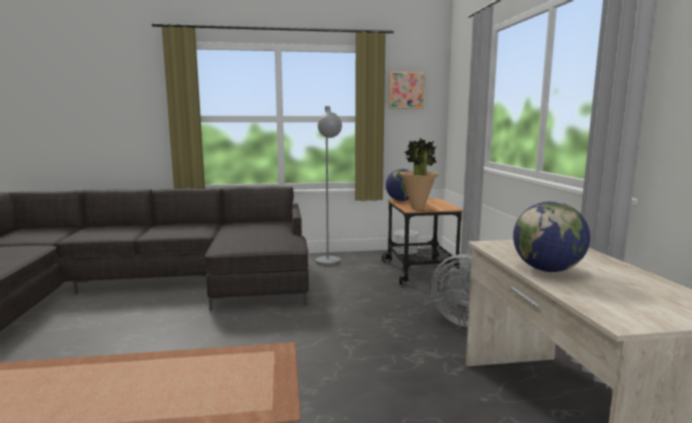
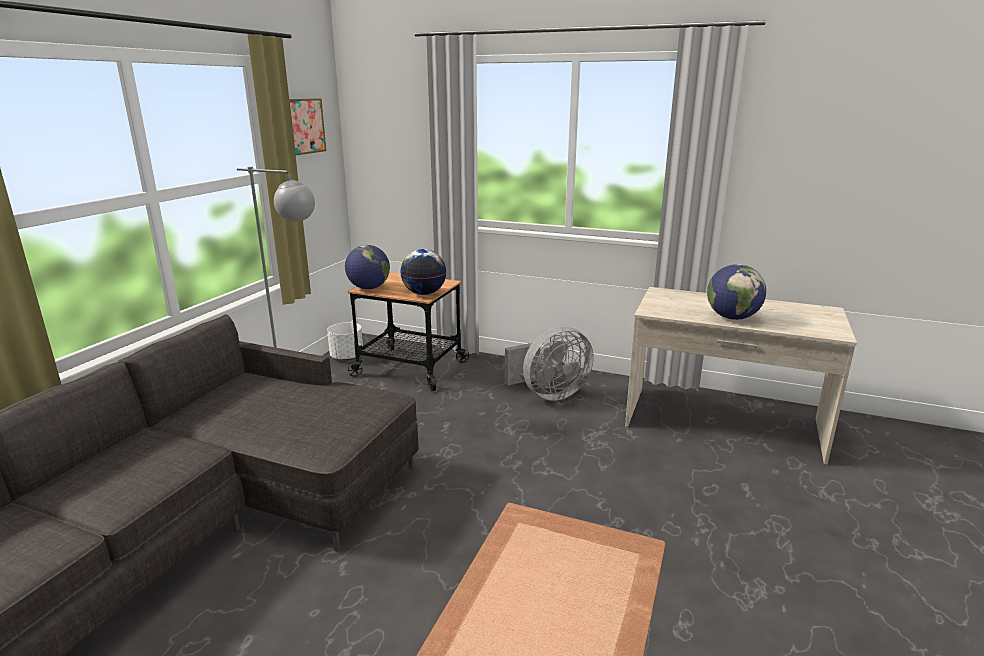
camera: 60 degrees left, 10 degrees up
potted plant [400,138,438,210] -> globe [400,249,446,295]

